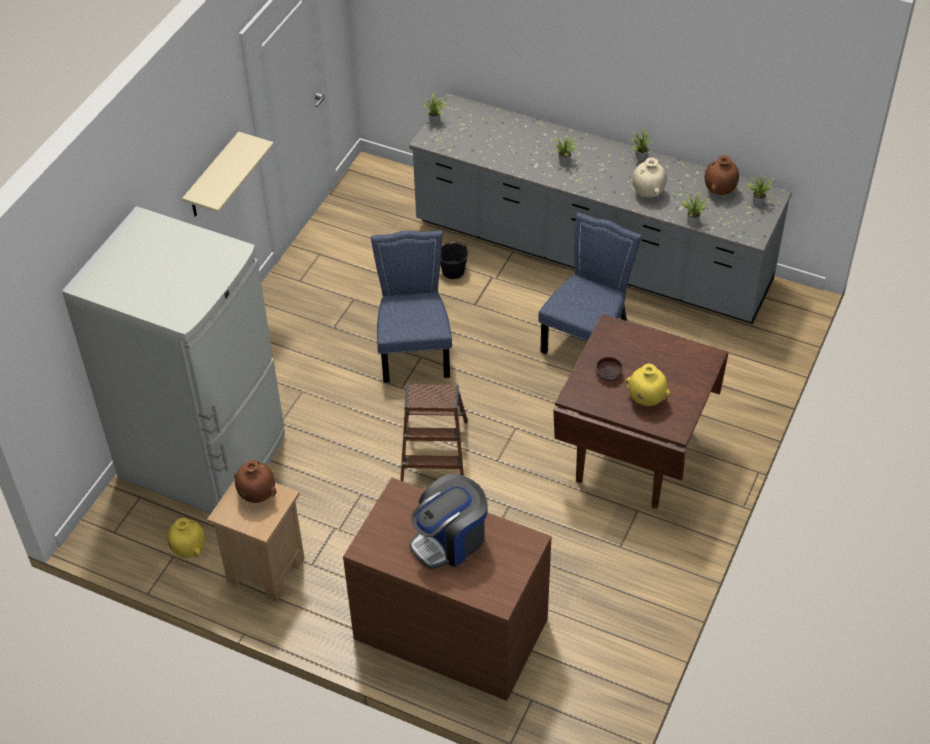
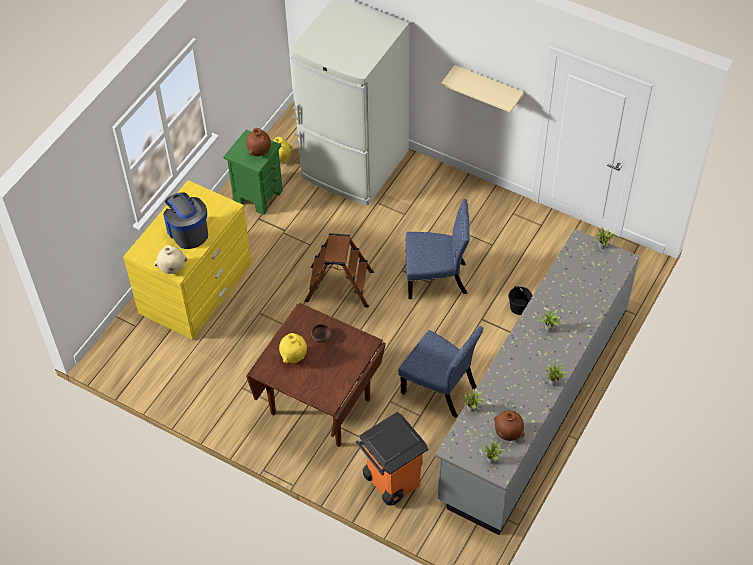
camera: 95 degrees right, 5 degrees up
beige nightstand [207,480,305,602] -> green nightstand [224,129,283,215]
brown dresser [343,478,552,701] -> yellow dresser [123,180,252,340]
beige vase [632,158,667,197] -> beige vase moved to [155,245,187,274]
none -> orange trash can [356,412,428,506]

